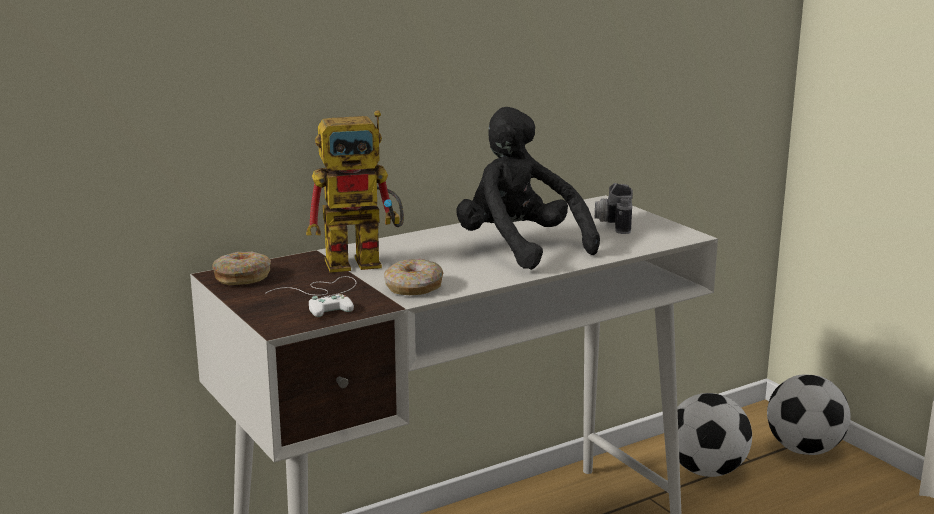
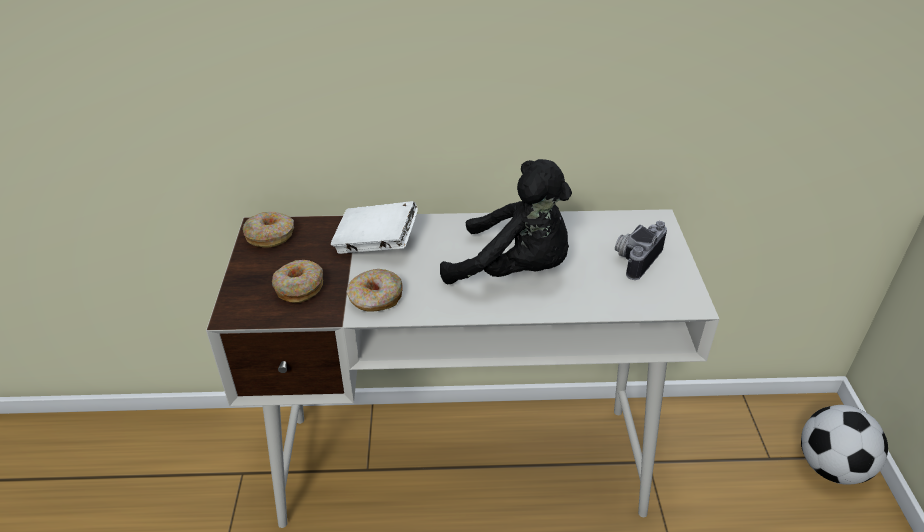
camera: 30 degrees right, 20 degrees up
white game controller [266,276,356,317] -> donut [272,260,323,303]
toy robot [306,110,404,272] -> white book [331,201,418,254]
black plush toy [456,107,600,270] -> black plush toy turned 120 degrees clockwise [440,159,572,284]
football [677,393,752,477] -> none

